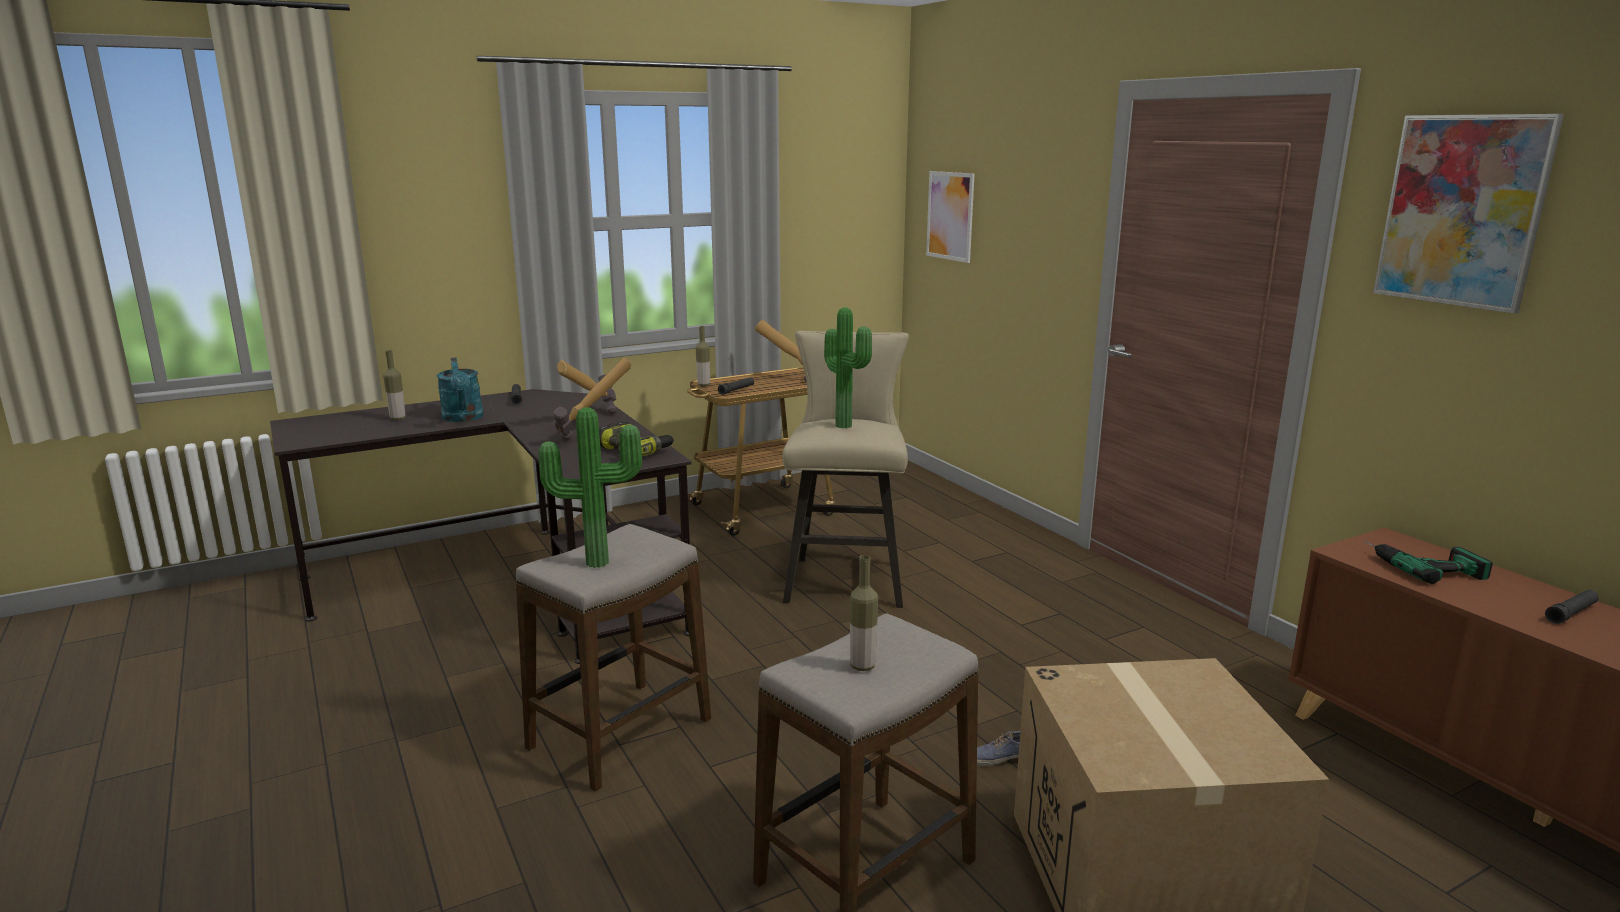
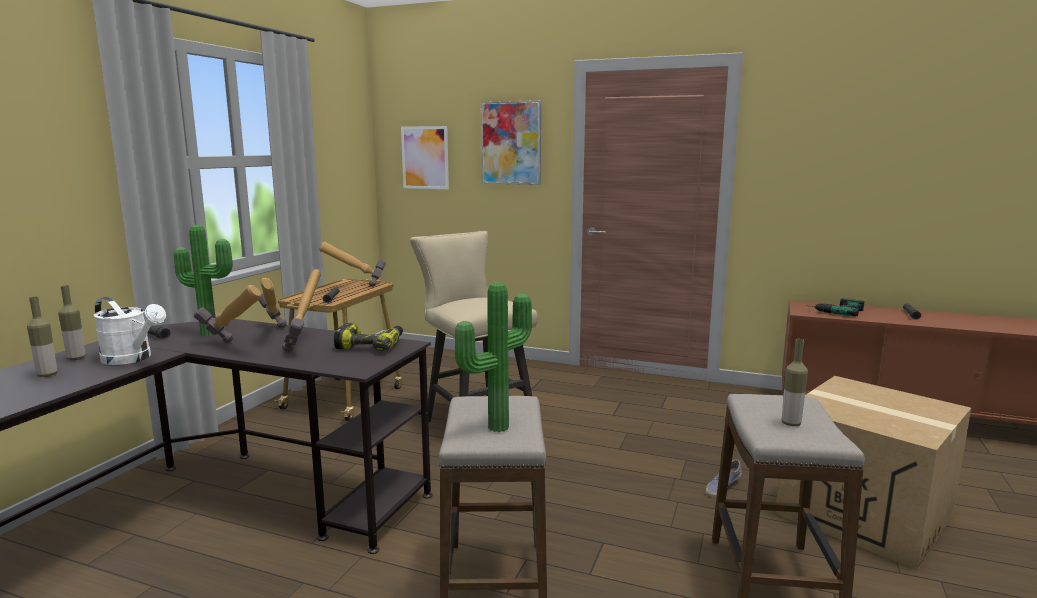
camera: 40 degrees left, 5 degrees down
turquoise watering can [436,357,484,422] -> white watering can [94,297,166,365]
bottle [696,326,710,386] -> bottle moved to [58,285,85,360]
potted plant [824,308,872,429] -> potted plant moved to [174,225,233,336]
picture [1373,114,1564,314] -> picture moved to [481,100,541,185]
none -> hammer [194,285,262,343]

